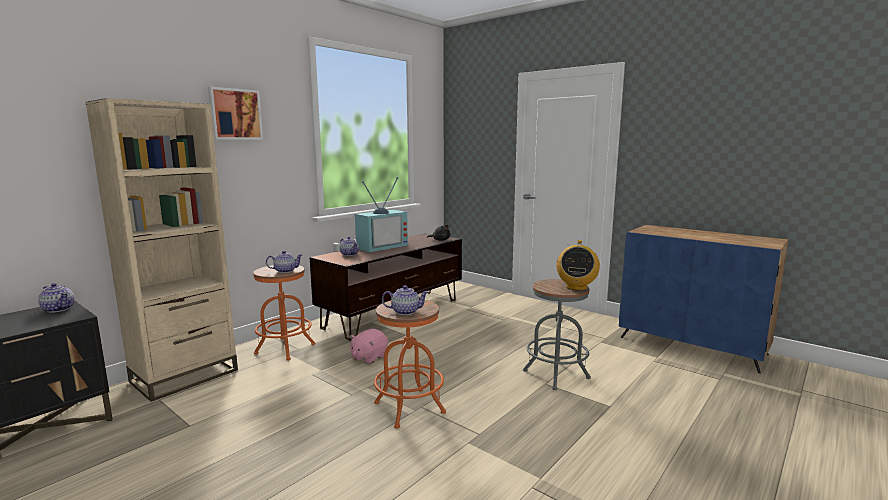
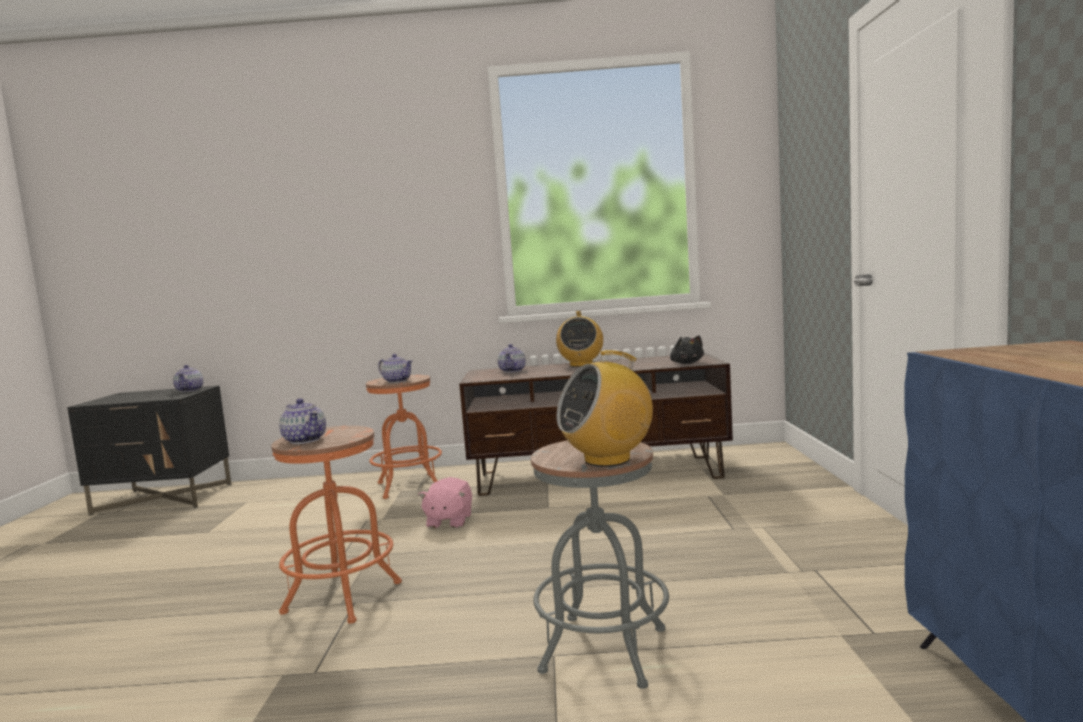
camera: 50 degrees right, 5 degrees down
beige bookcase [85,98,238,402] -> none
picture [208,87,263,140] -> none
pink plush toy [349,329,388,364] -> pink plush toy turned 75 degrees counterclockwise [418,477,472,528]
television [355,177,408,253] -> radio [556,311,603,367]

